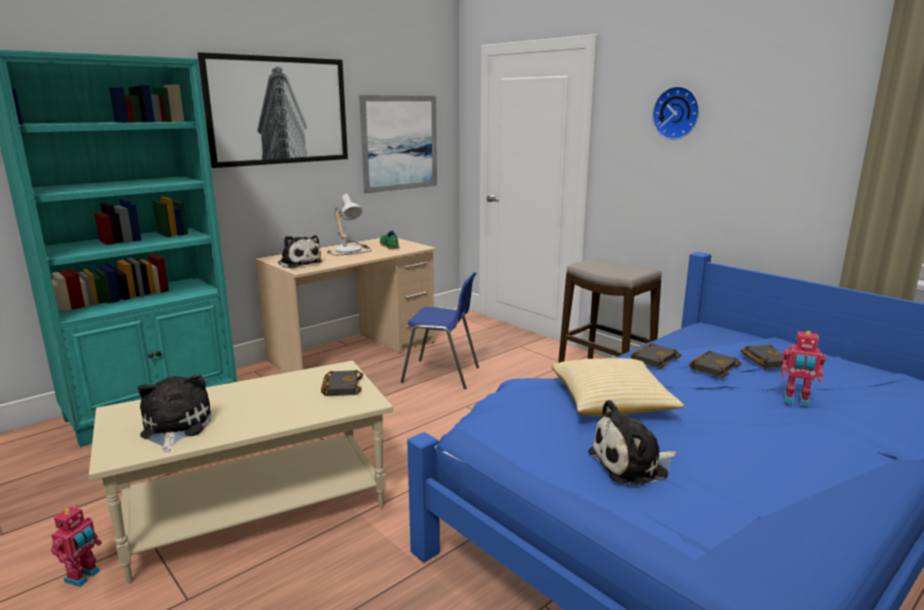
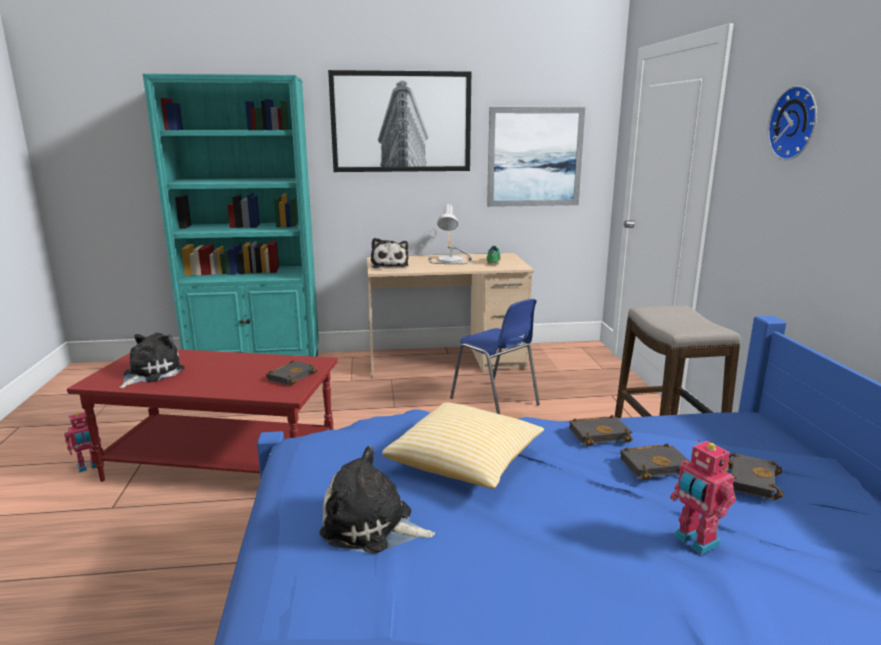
camera: 35 degrees right, 0 degrees up
beige coffee table [89,361,393,583] -> red coffee table [67,349,338,482]

